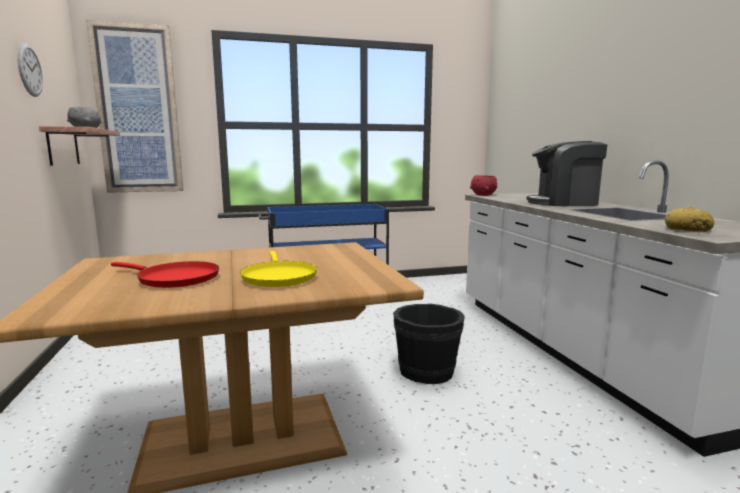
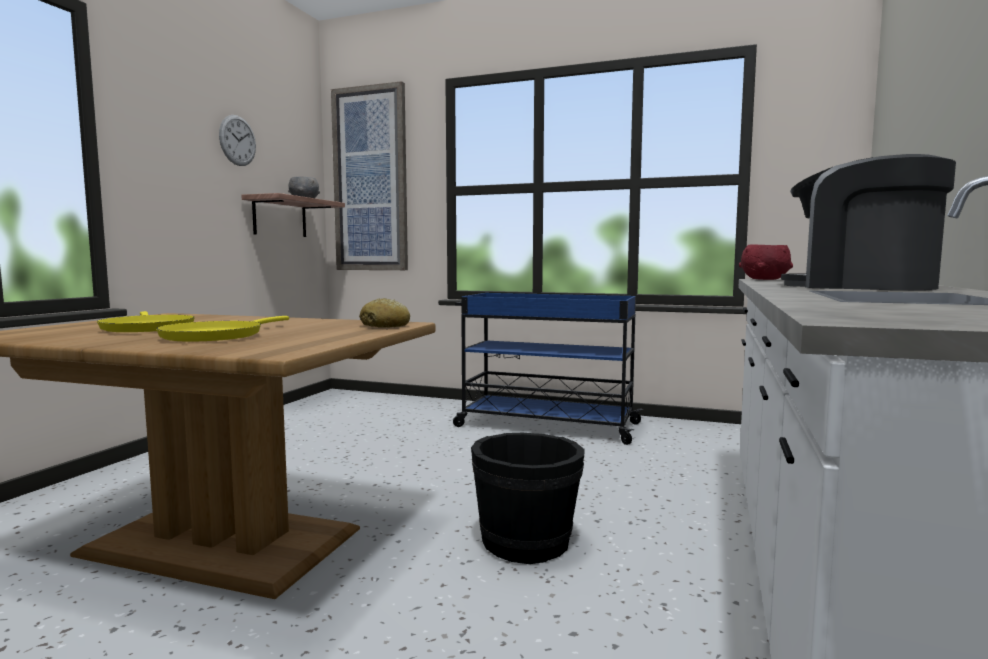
camera: 35 degrees right, 5 degrees down
red frying pan [111,261,219,288] -> yellow frying pan [97,311,195,332]
bread [665,207,714,232] -> bread moved to [359,298,410,328]

